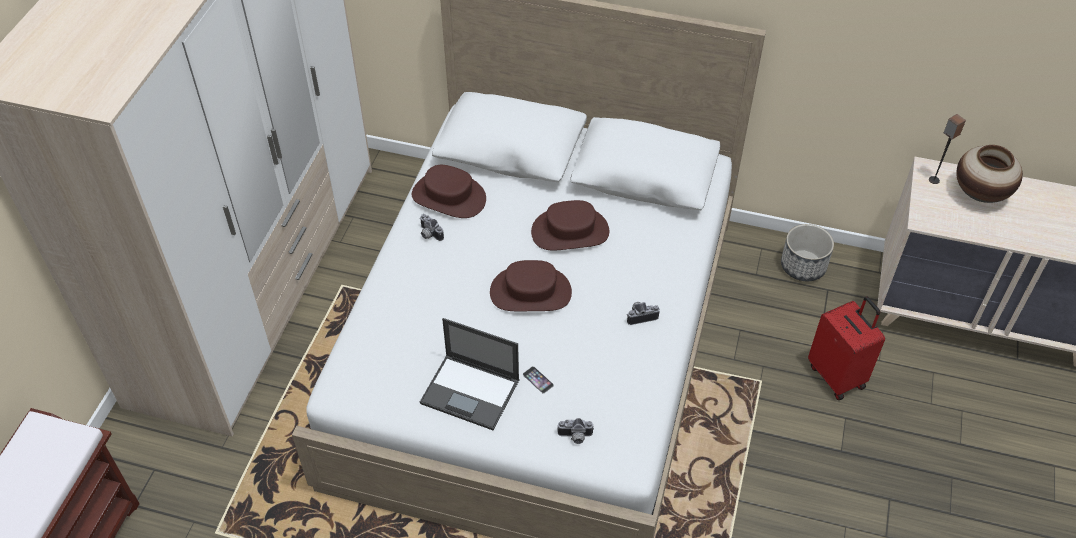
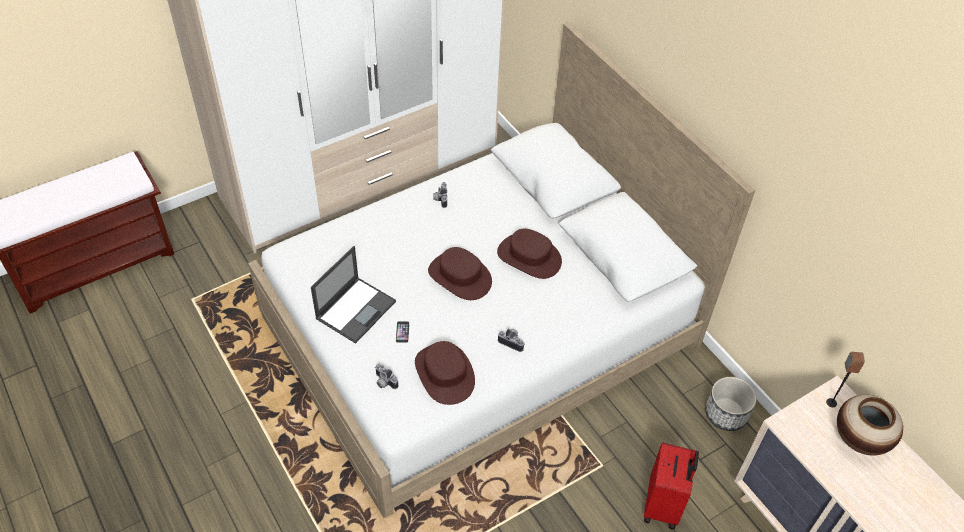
camera: 40 degrees right, 0 degrees up
brown hat [412,165,486,218] -> brown hat moved to [415,341,475,405]
laptop [420,318,519,430] -> laptop turned 120 degrees counterclockwise [311,246,396,344]

